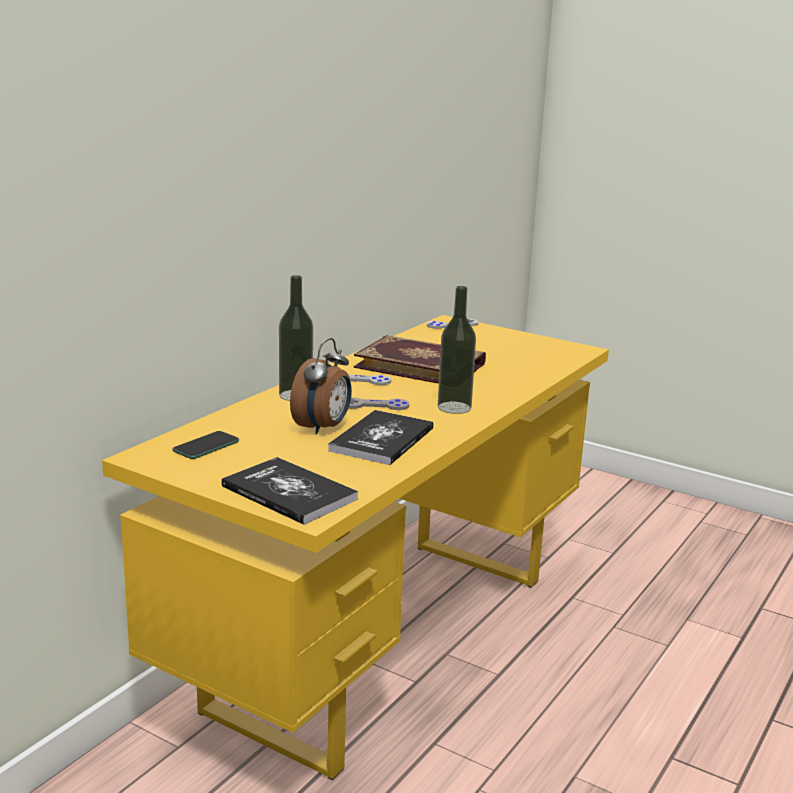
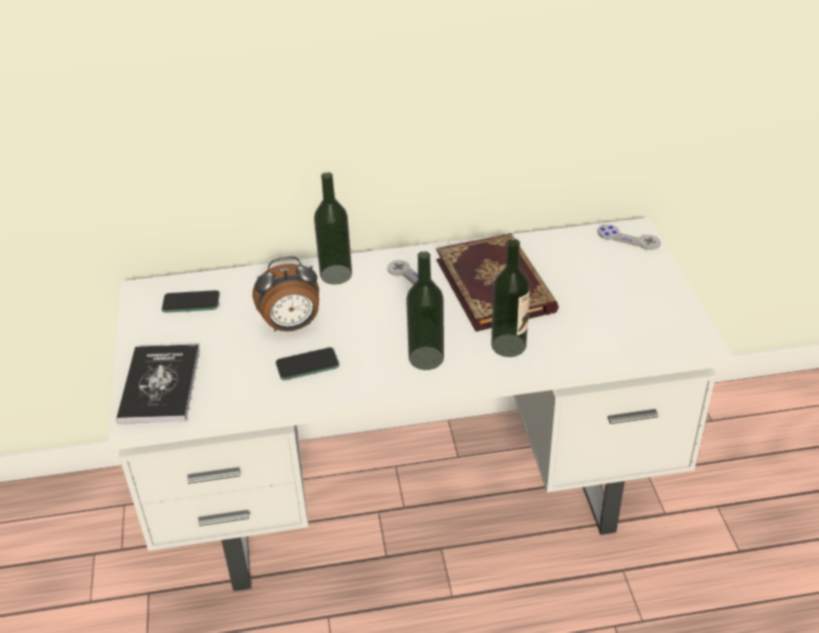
camera: 50 degrees right, 20 degrees up
yellow desk [102,315,609,780] -> white desk [108,217,731,591]
book [328,410,434,465] -> phone [276,347,339,380]
grey game controller [348,397,409,410] -> none
none -> bottle [491,239,530,357]

